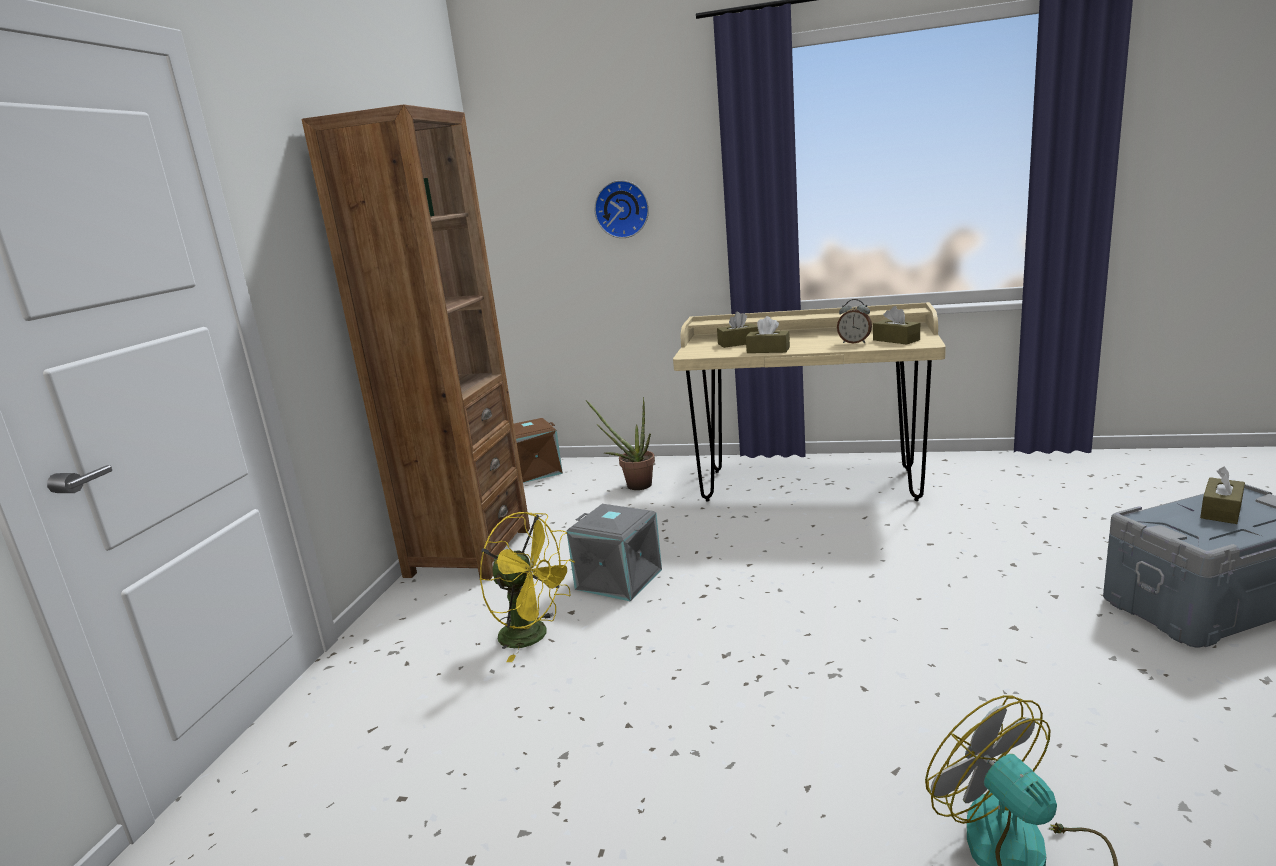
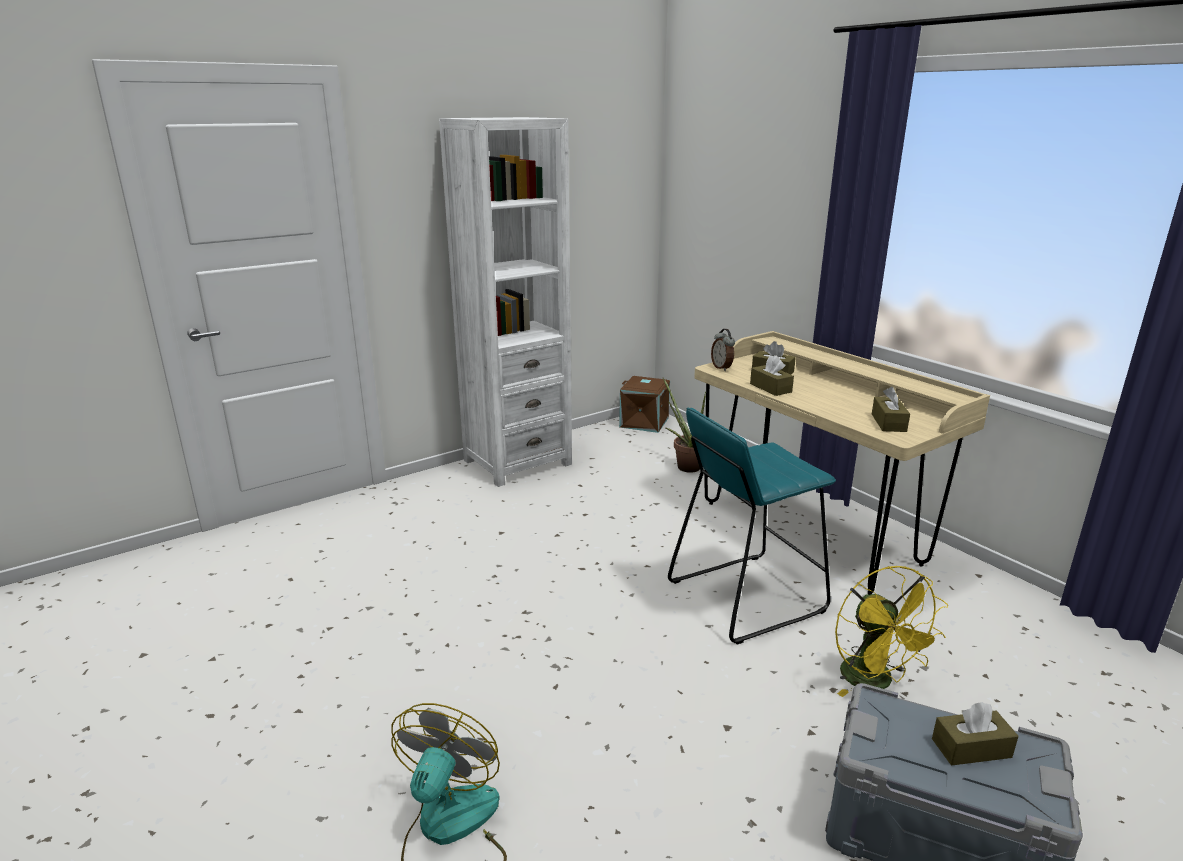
camera: 40 degrees right, 5 degrees up
brown bookcase [302,104,530,580] -> white bookcase [439,117,572,487]
yellow fan [479,512,575,662] -> yellow fan moved to [835,566,948,697]
grey storage box [567,504,662,601] -> none
wall clock [594,180,649,238] -> none
alarm clock [837,299,872,343] -> alarm clock moved to [711,329,735,371]
none -> turquoise stool [668,408,836,645]

